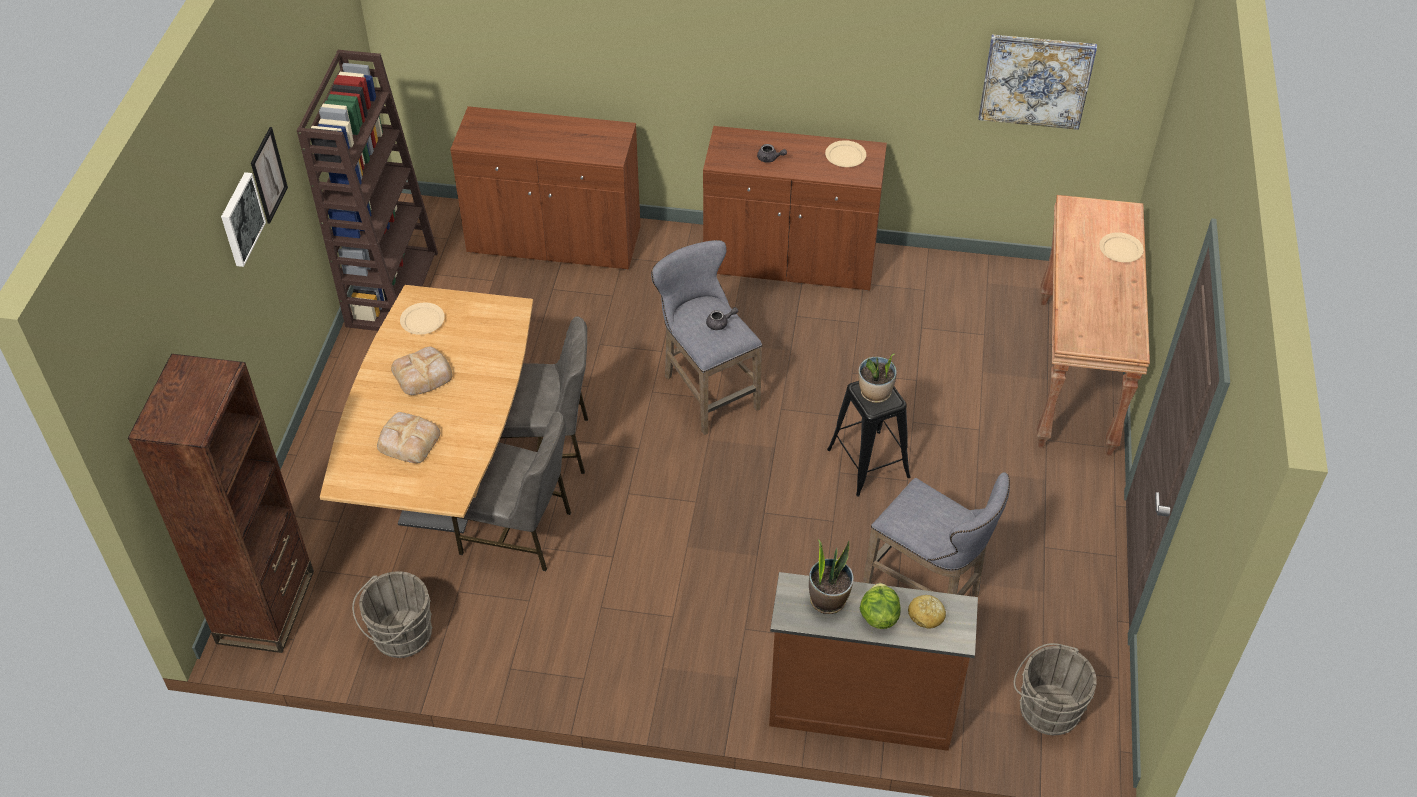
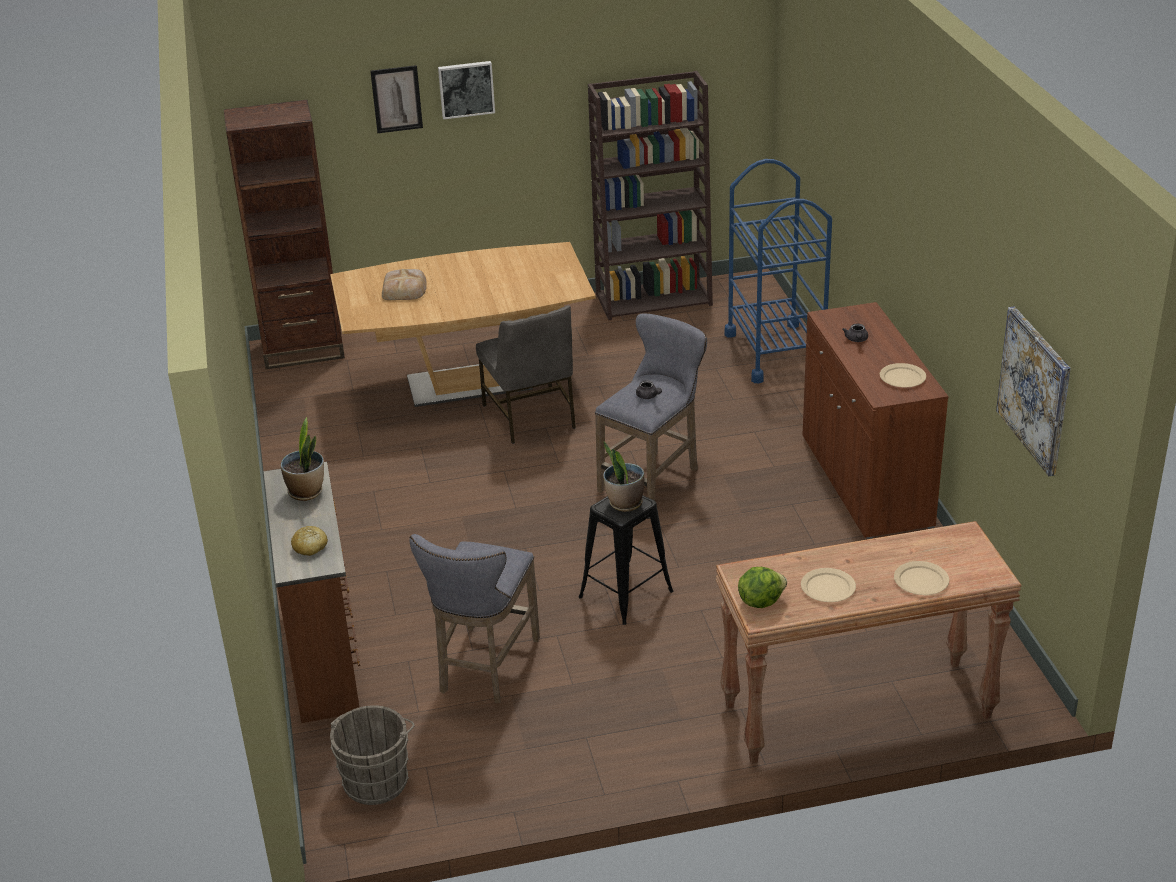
camera: 70 degrees right, 15 degrees down
picture [251,127,288,224] -> picture moved to [370,65,423,133]
grey bucket [352,571,433,658] -> none
bread [391,346,452,395] -> none
beige plate [400,302,445,335] -> beige plate moved to [801,568,856,602]
brown cabinet [450,106,641,270] -> blue cart [725,159,832,383]
grey chair [451,411,571,571] -> none
lettuce [860,583,901,629] -> lettuce moved to [738,567,787,608]

